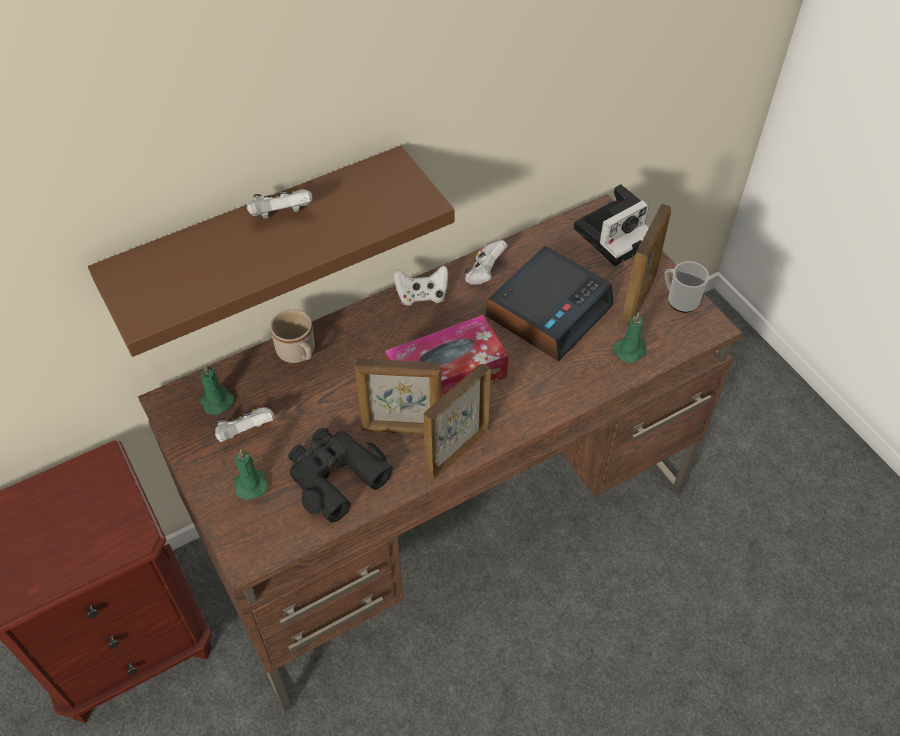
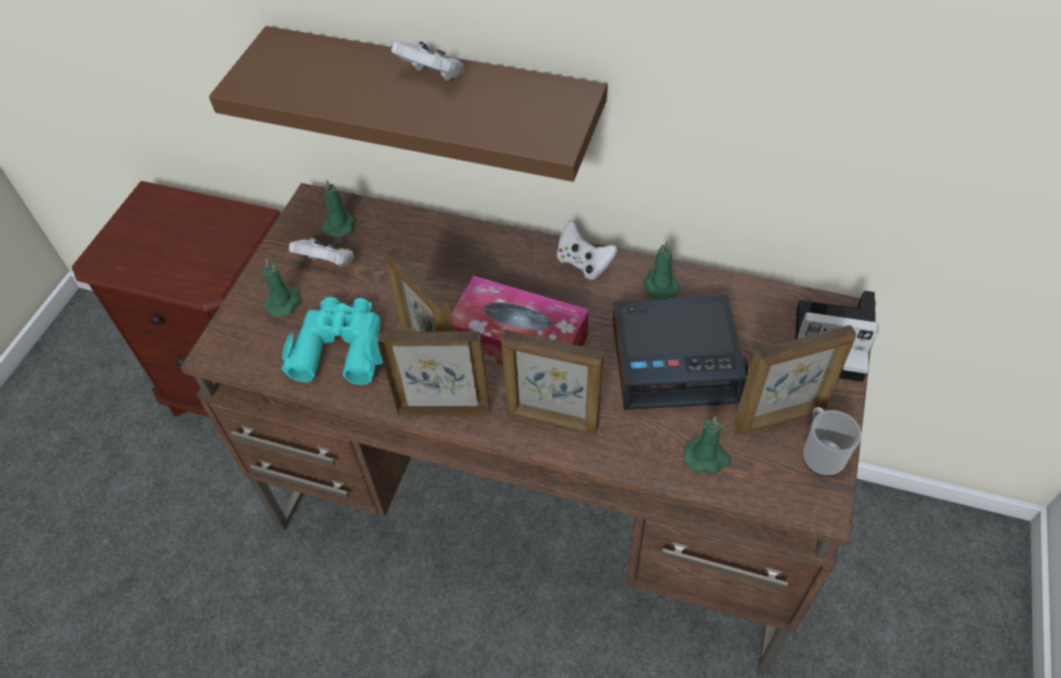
camera: 50 degrees right, 0 degrees up
beige mug [270,309,315,363] -> none
black binoculars [288,428,393,523] -> turquoise binoculars [281,297,383,385]
white game controller [464,240,507,285] -> green candle [643,240,680,299]
none -> picture frame [501,330,604,435]

